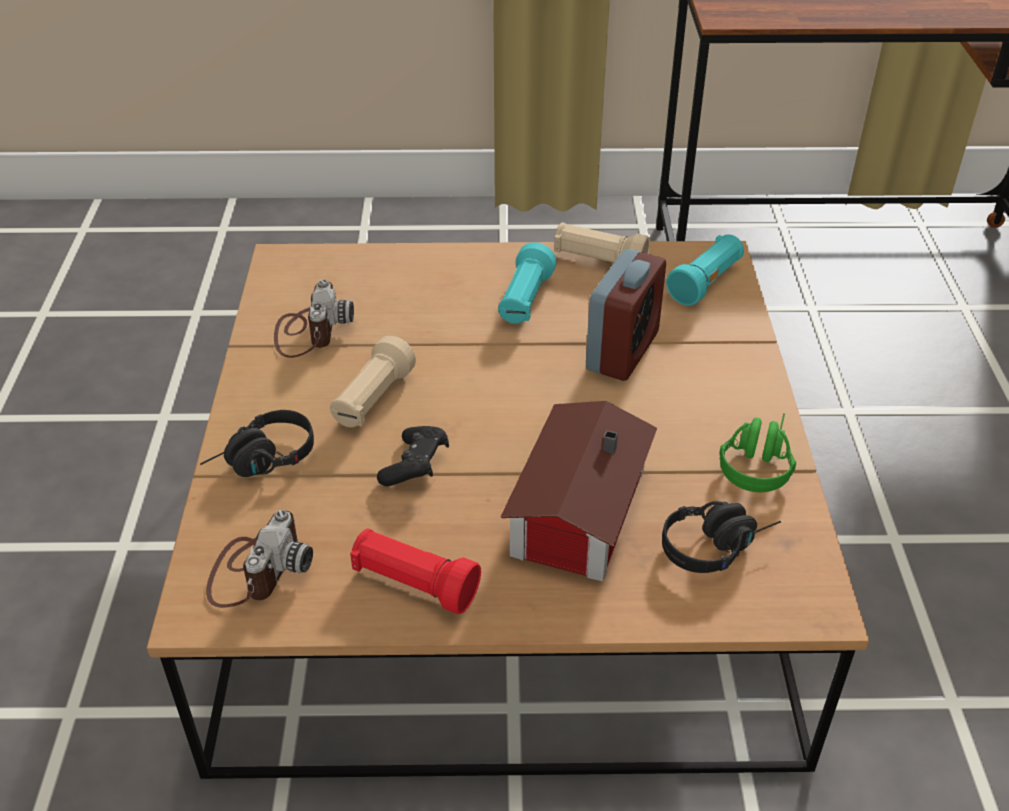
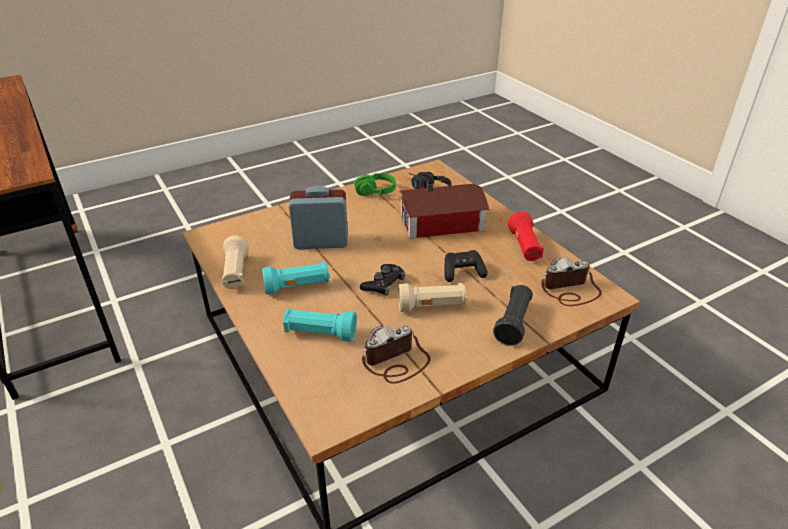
camera: 120 degrees left, 5 degrees down
black headphones [200,410,314,477] -> black flashlight [493,285,533,346]
turquoise flashlight [666,234,744,306] -> turquoise flashlight moved to [283,309,357,342]
none -> black game controller [360,264,405,296]

